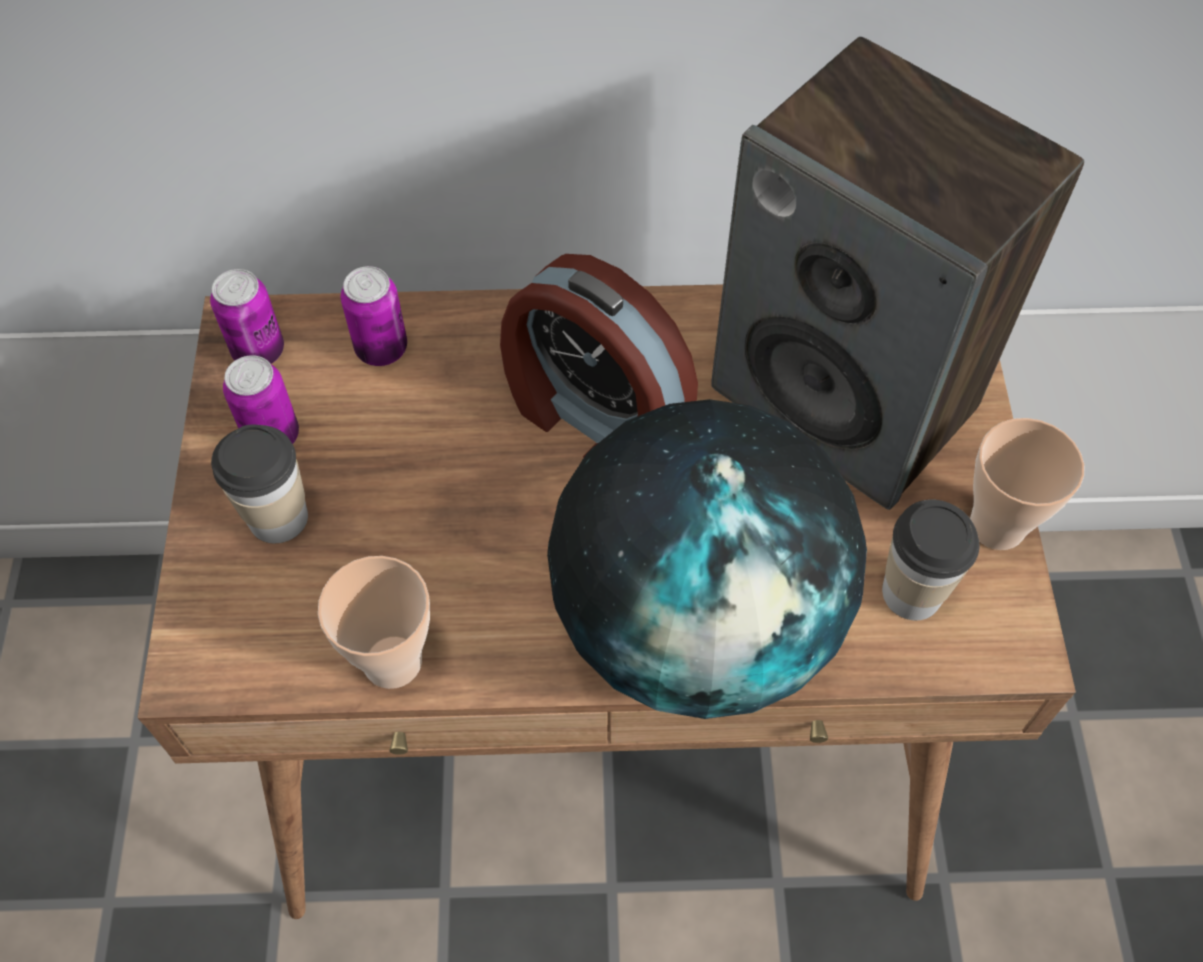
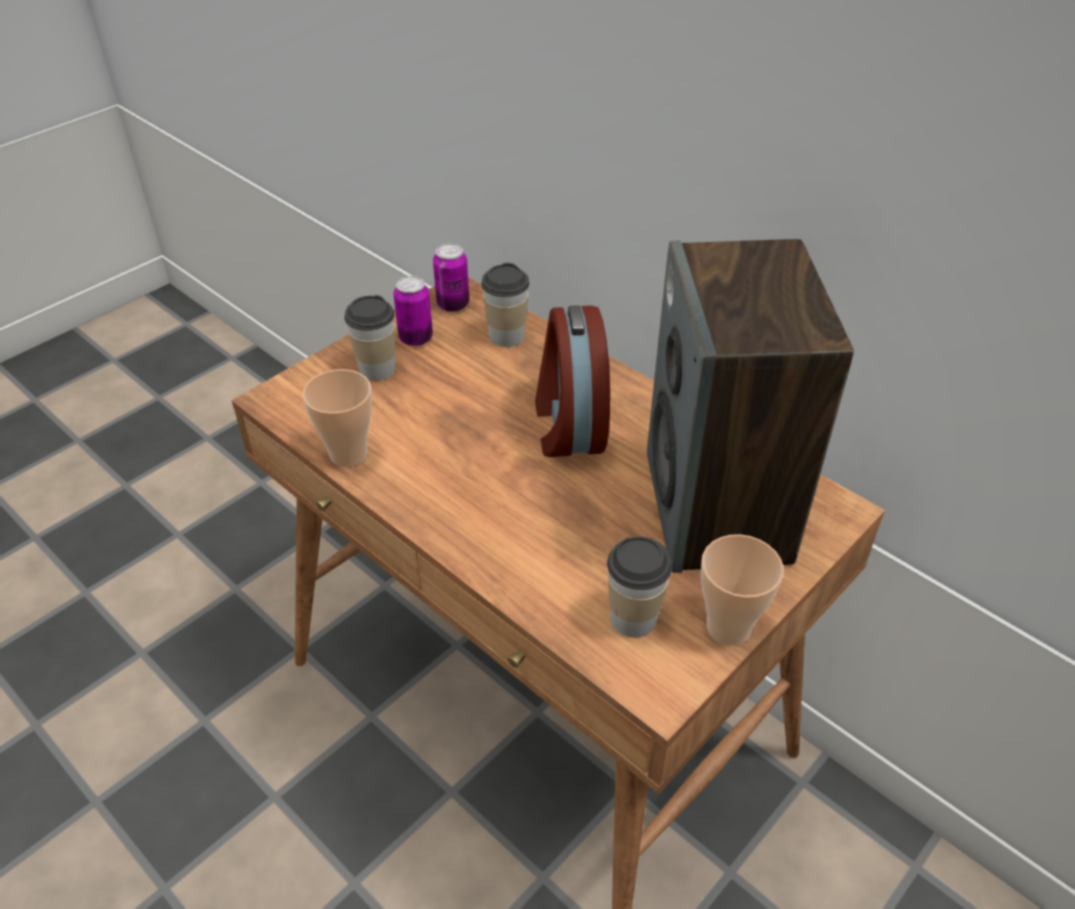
camera: 45 degrees right, 15 degrees down
can [341,266,407,366] -> cup [481,263,529,347]
globe [547,399,867,719] -> none

